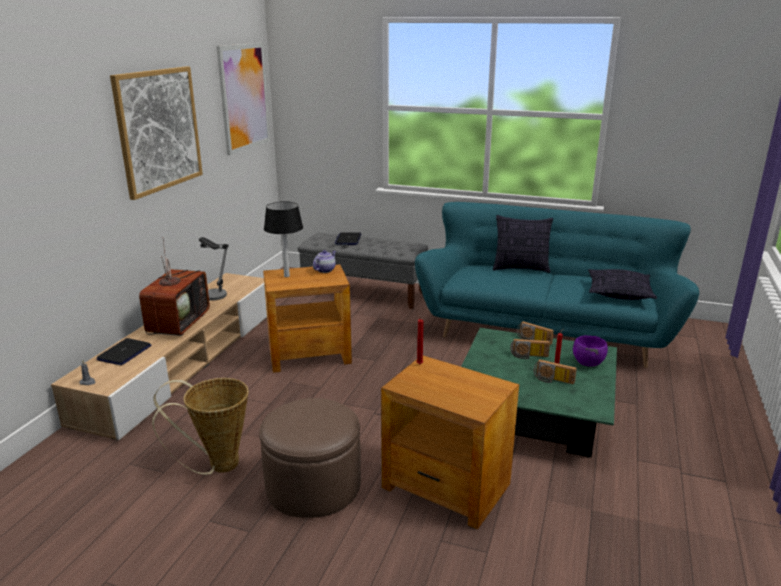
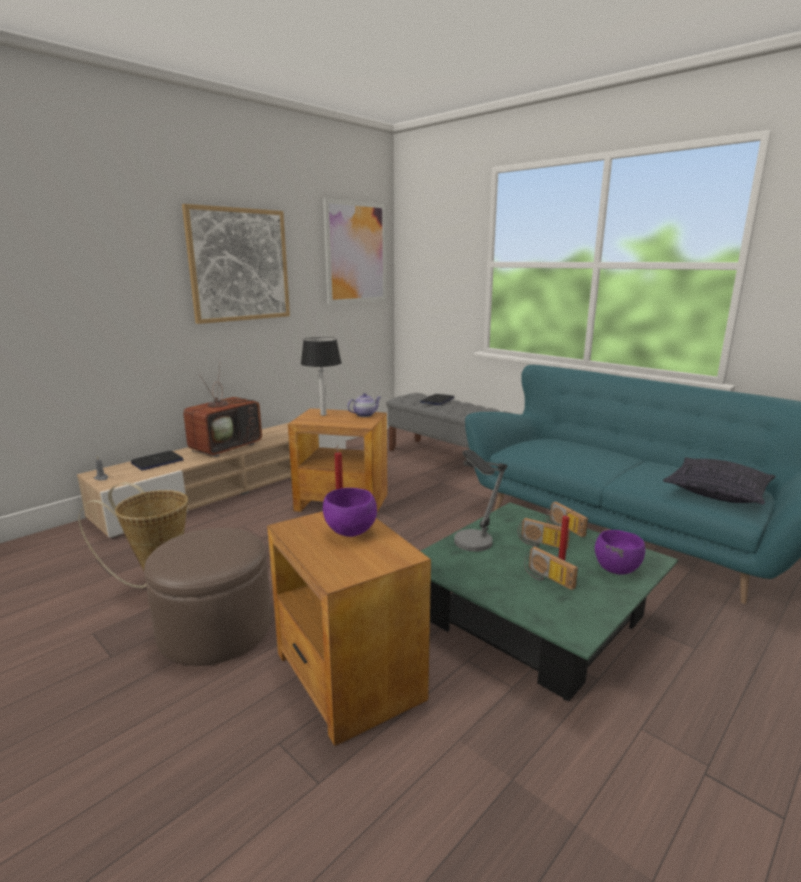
camera: 25 degrees right, 5 degrees down
table lamp [199,237,229,301] -> table lamp moved to [454,450,507,552]
pillow [493,215,553,273] -> none
none -> purple bowl [323,488,377,537]

